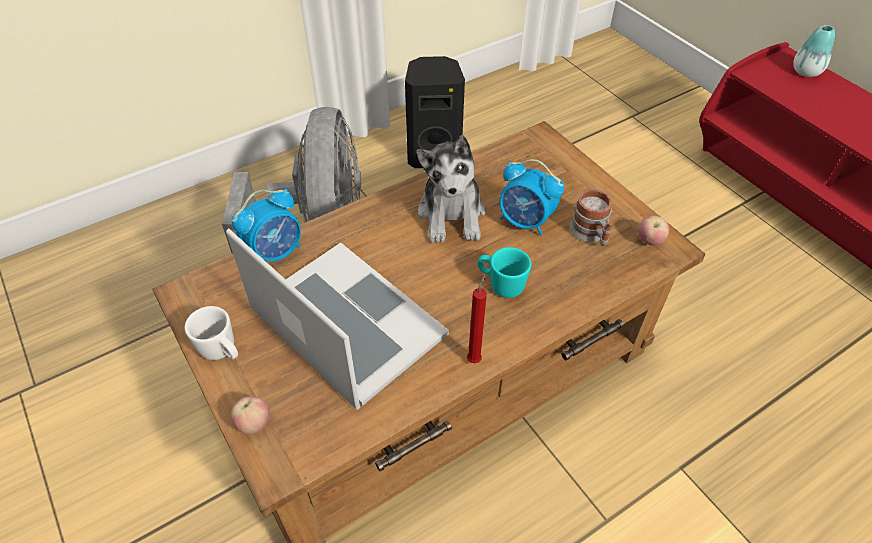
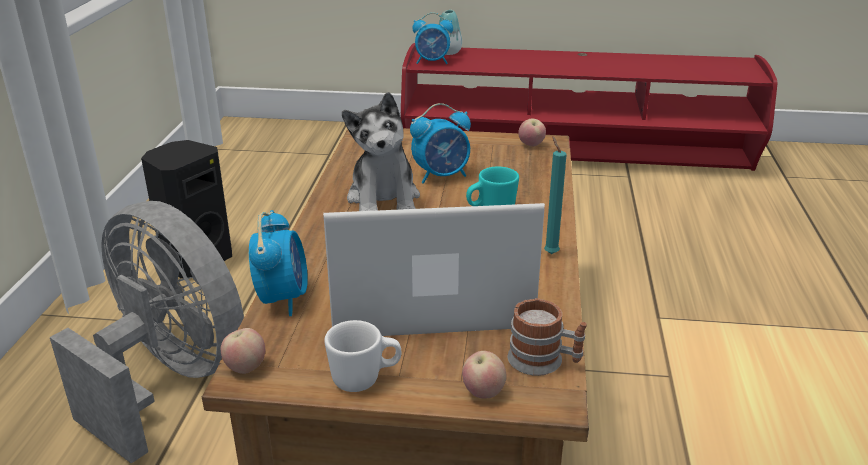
camera: 50 degrees left, 20 degrees down
plush toy [416,135,486,243] -> plush toy turned 45 degrees clockwise [342,92,420,211]
red candle [467,274,487,363] -> turquoise candle [544,136,567,254]
mug [570,189,613,246] -> mug moved to [507,298,587,376]
none -> apple [221,328,265,374]
none -> alarm clock [412,12,453,64]

